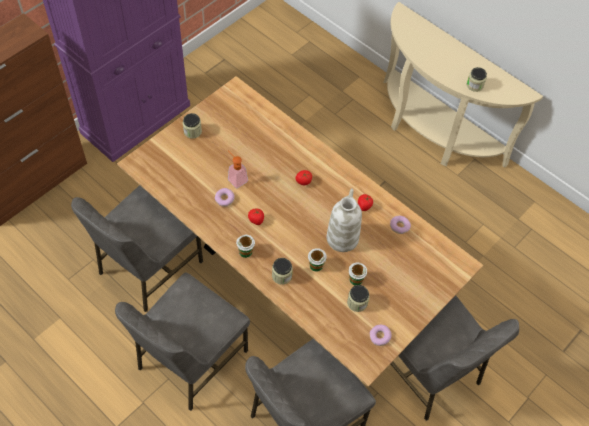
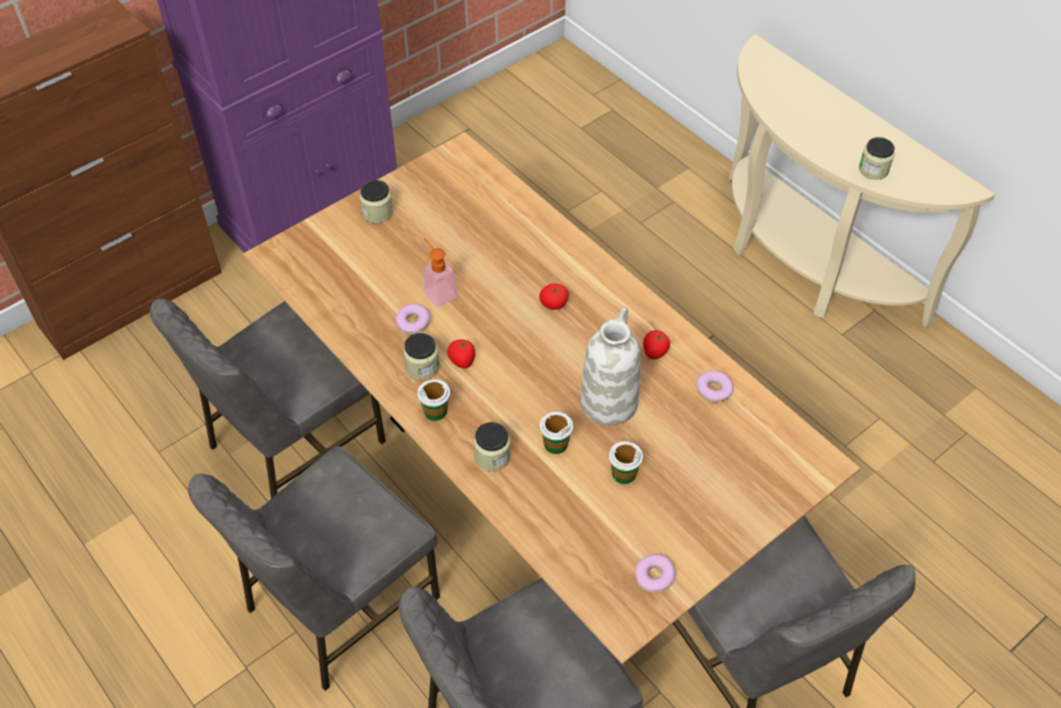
camera: 10 degrees right, 5 degrees down
jar [347,285,369,312] -> jar moved to [403,333,439,380]

